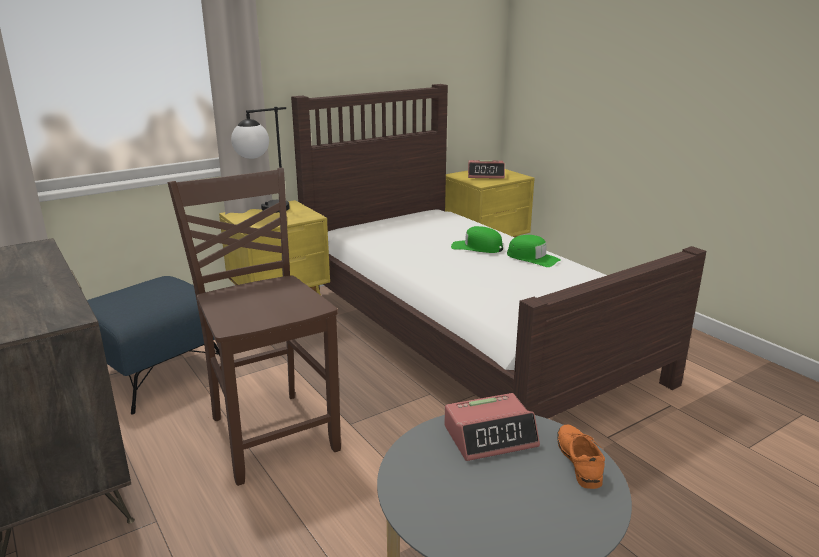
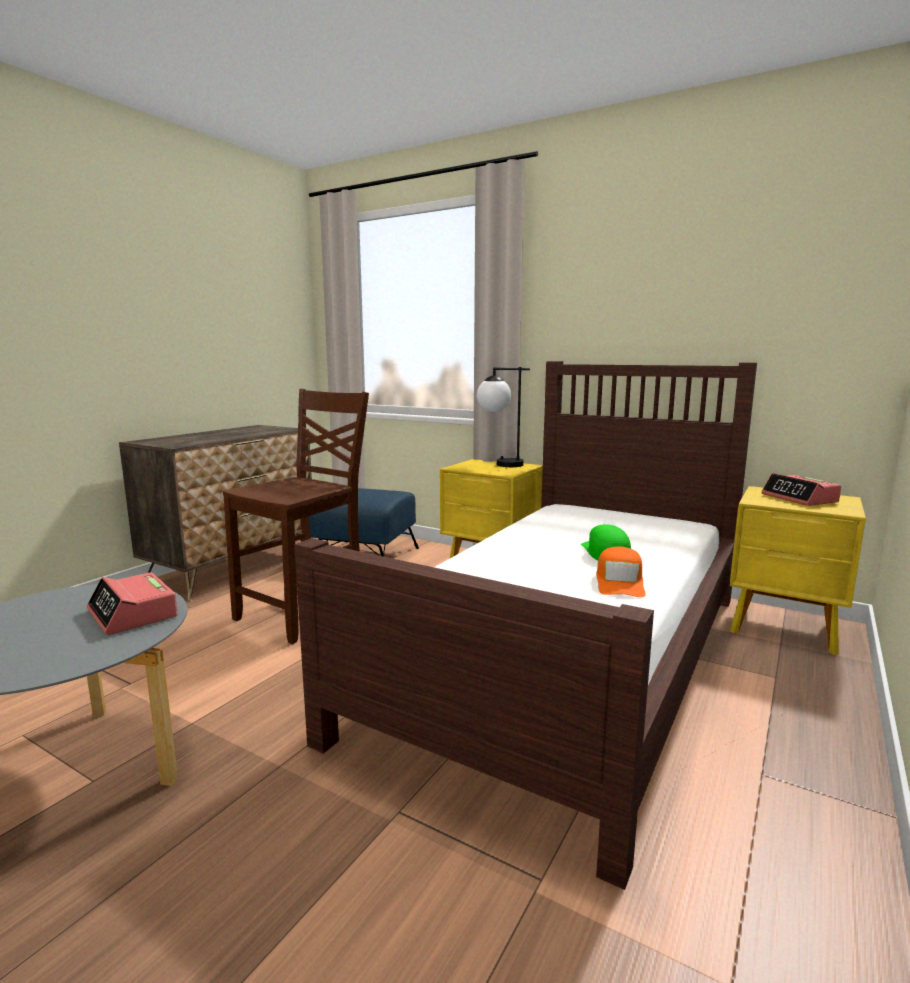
camera: 65 degrees right, 10 degrees down
green cap [507,235,560,267] -> orange cap [596,546,646,597]
orange shoe [557,425,605,489] -> none

